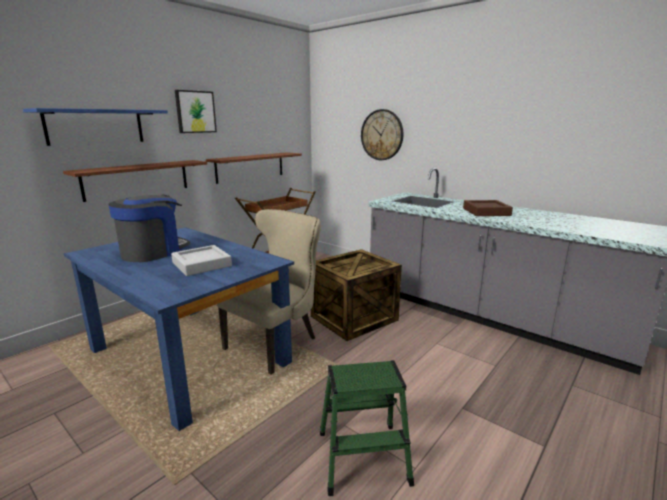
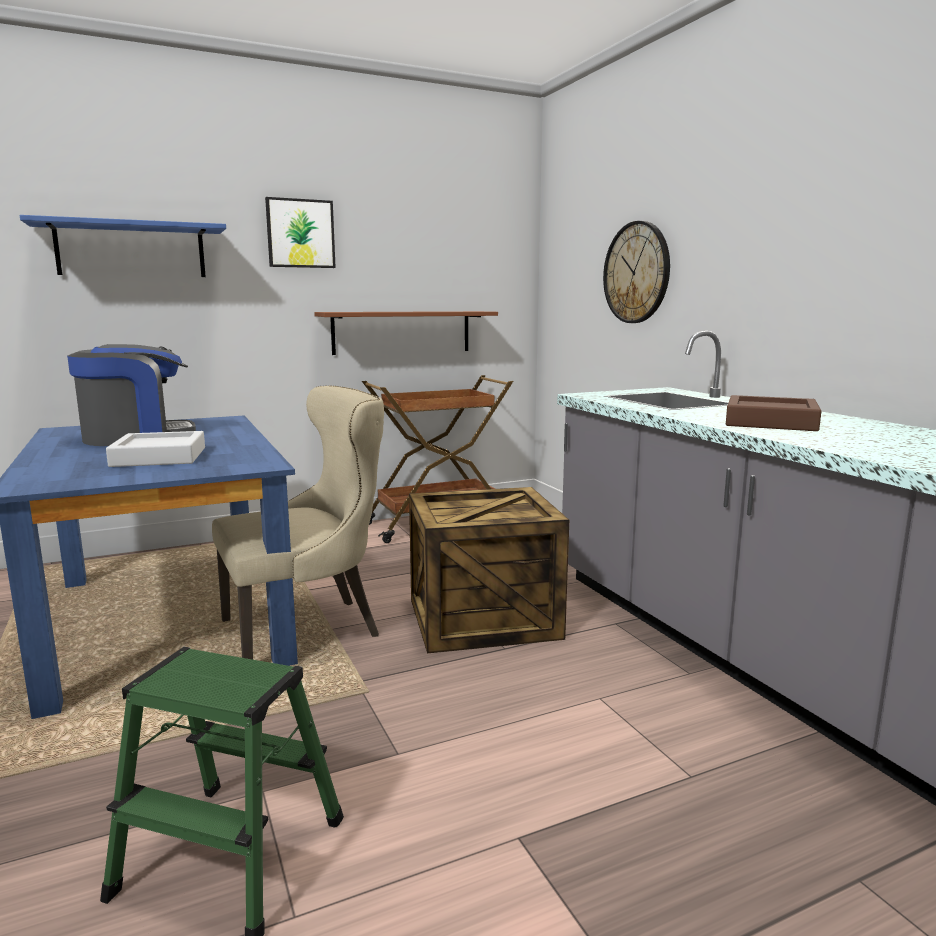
camera: 25 degrees right, 5 degrees down
brown shelf [63,160,207,202] -> none

